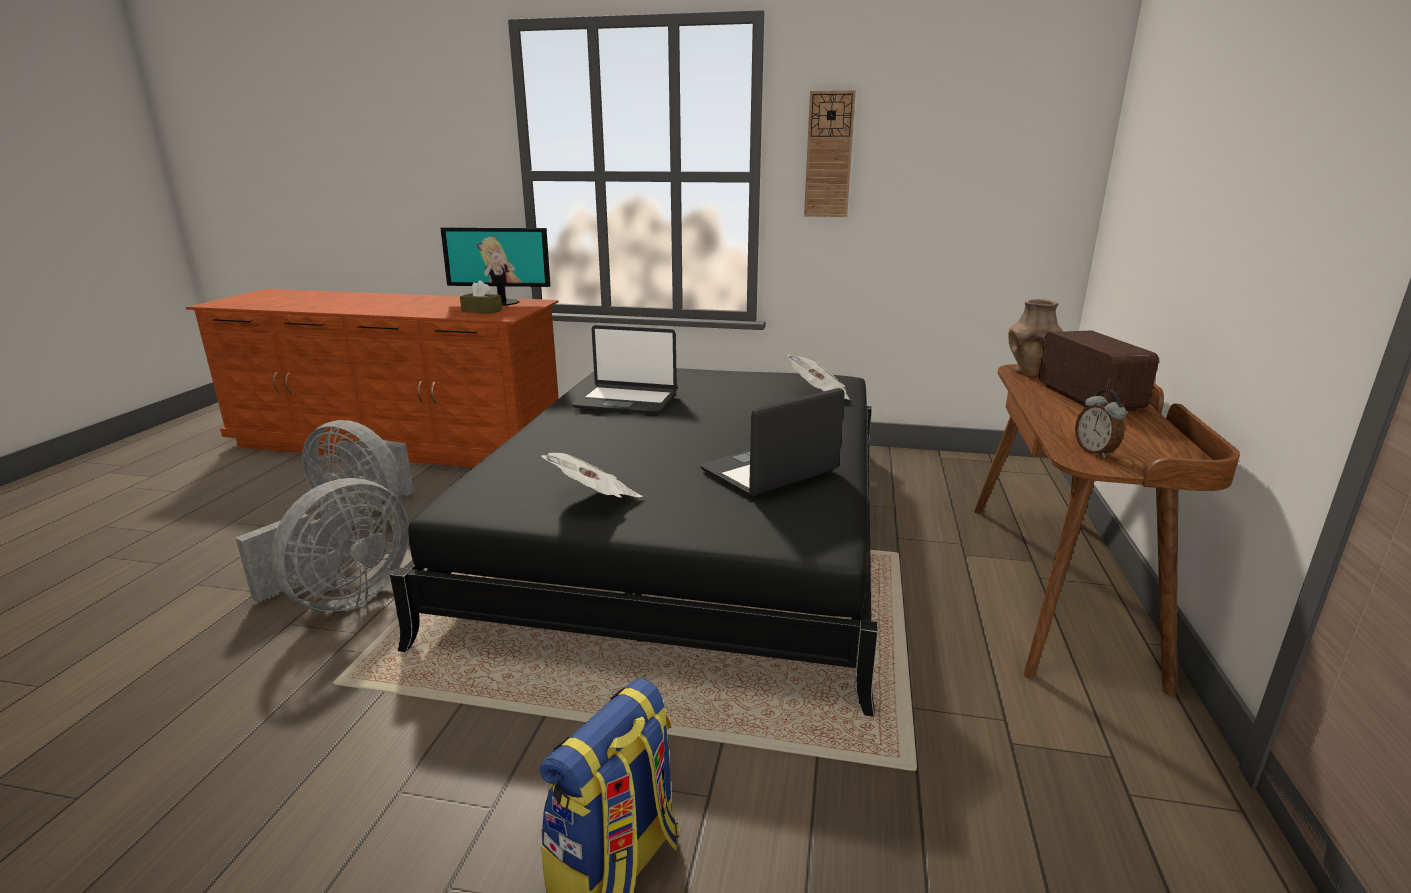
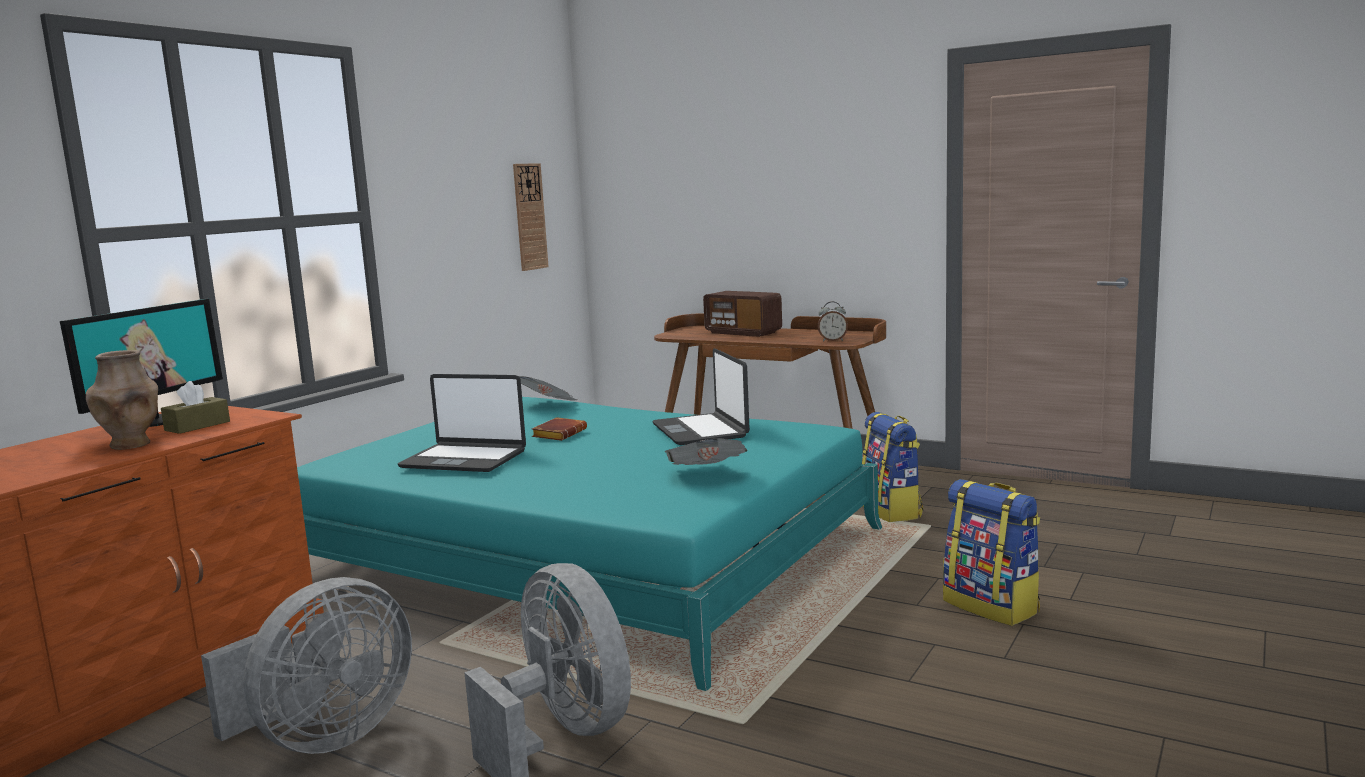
camera: 70 degrees left, 10 degrees down
black bed [390,368,878,717] -> turquoise bed [297,397,882,691]
laptop [572,325,677,414] -> laptop turned 75 degrees clockwise [398,374,526,472]
wall clock [804,90,856,217] -> wall clock moved to [513,163,549,271]
brown vase [1008,299,1063,376] -> brown vase moved to [86,350,158,450]
radio [1039,330,1159,411] -> radio turned 150 degrees counterclockwise [703,291,782,337]
none -> brown book [532,417,587,441]
none -> backpack [862,412,924,522]

